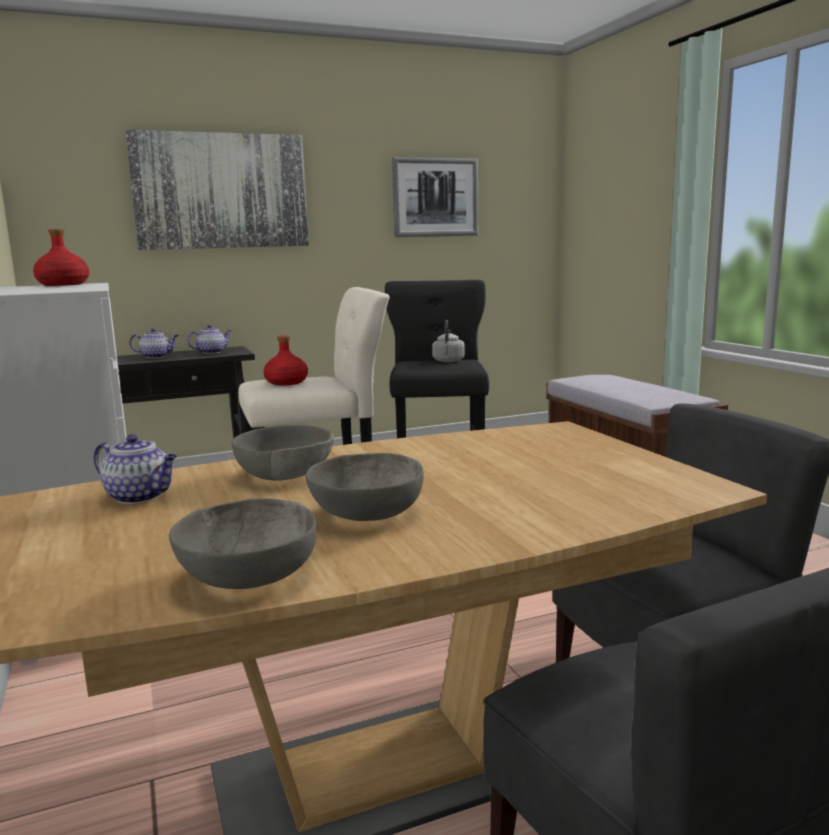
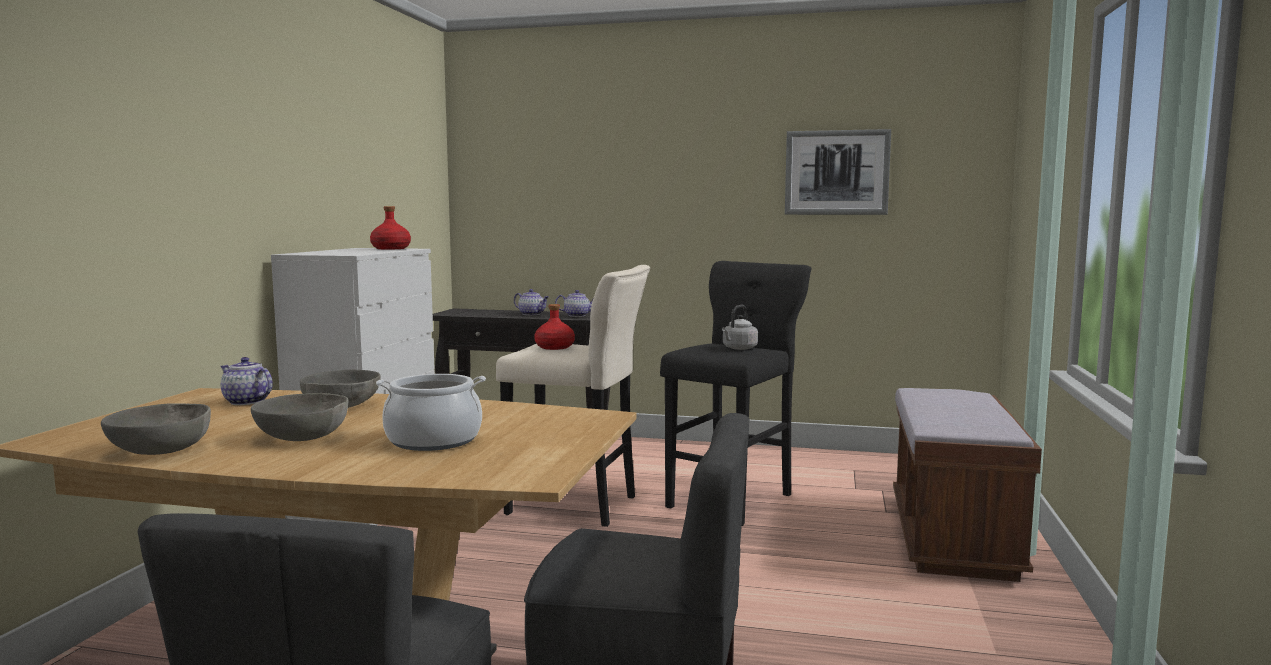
camera: 35 degrees right, 5 degrees down
teapot [94,434,177,504] -> teapot turned 150 degrees clockwise [221,357,273,405]
picture [125,130,309,250] -> none
none -> cooking pot [376,374,486,451]

